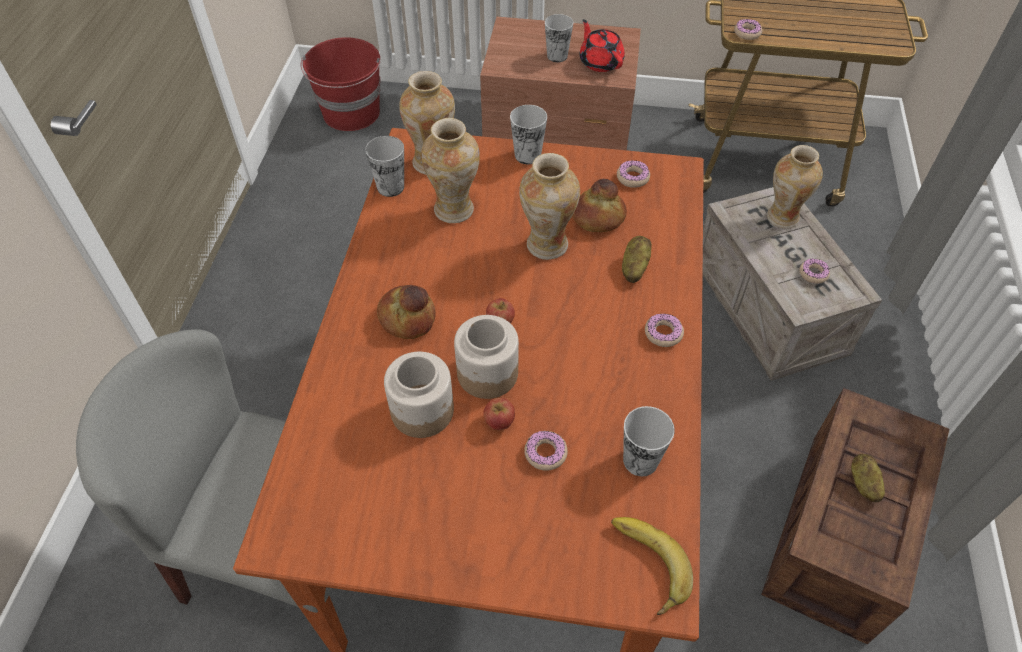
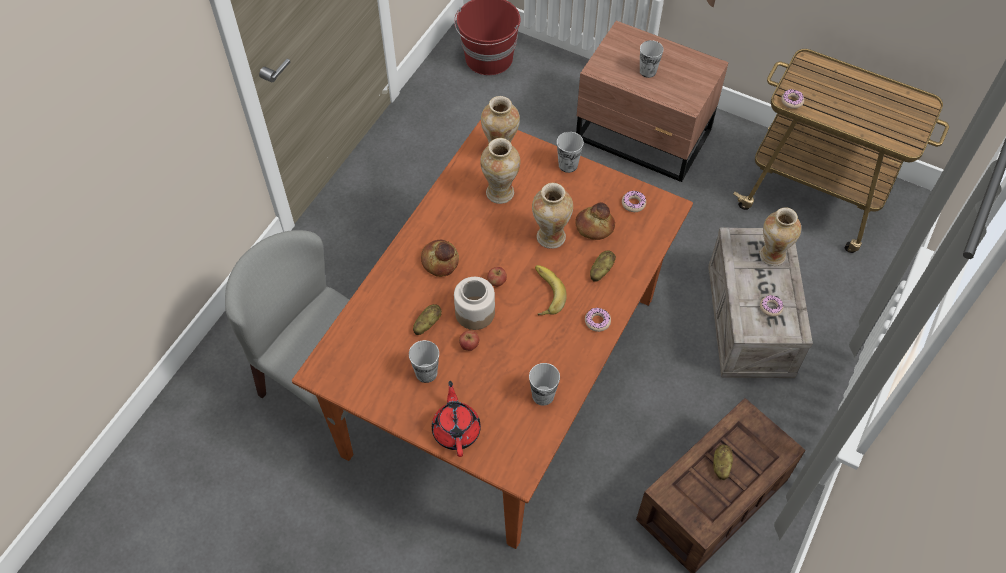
camera: 20 degrees right, 5 degrees up
cup [365,136,404,197] -> cup moved to [409,340,439,383]
jar [384,352,454,438] -> potato [413,304,442,335]
donut [524,431,568,471] -> none
red teapot [580,19,625,72] -> red teapot moved to [432,381,481,457]
banana [611,517,693,615] -> banana moved to [535,265,567,315]

